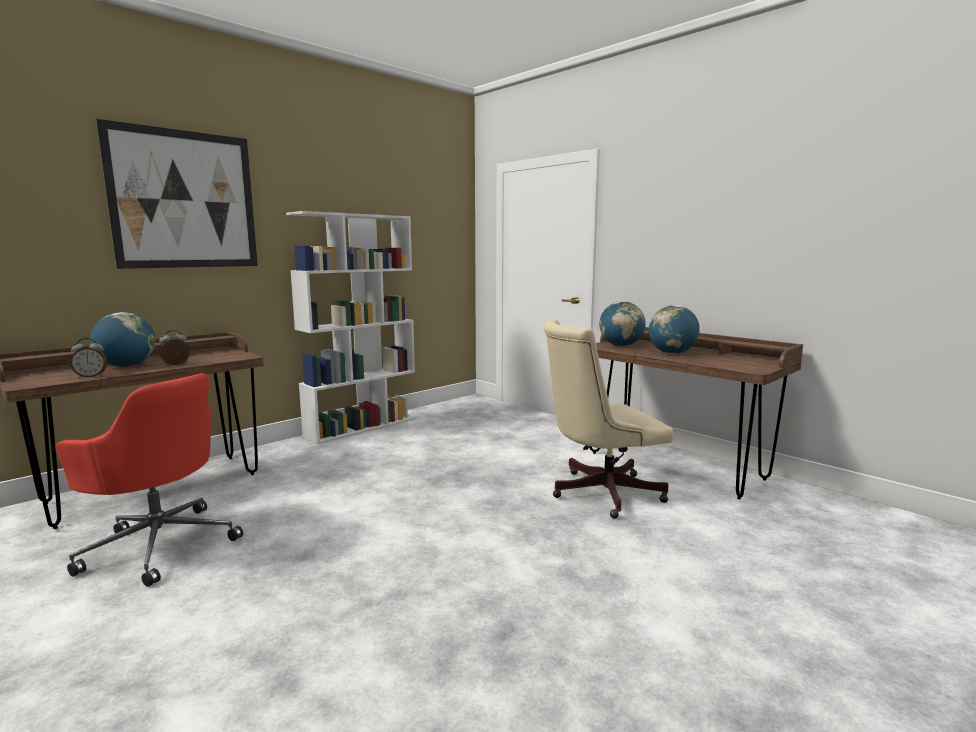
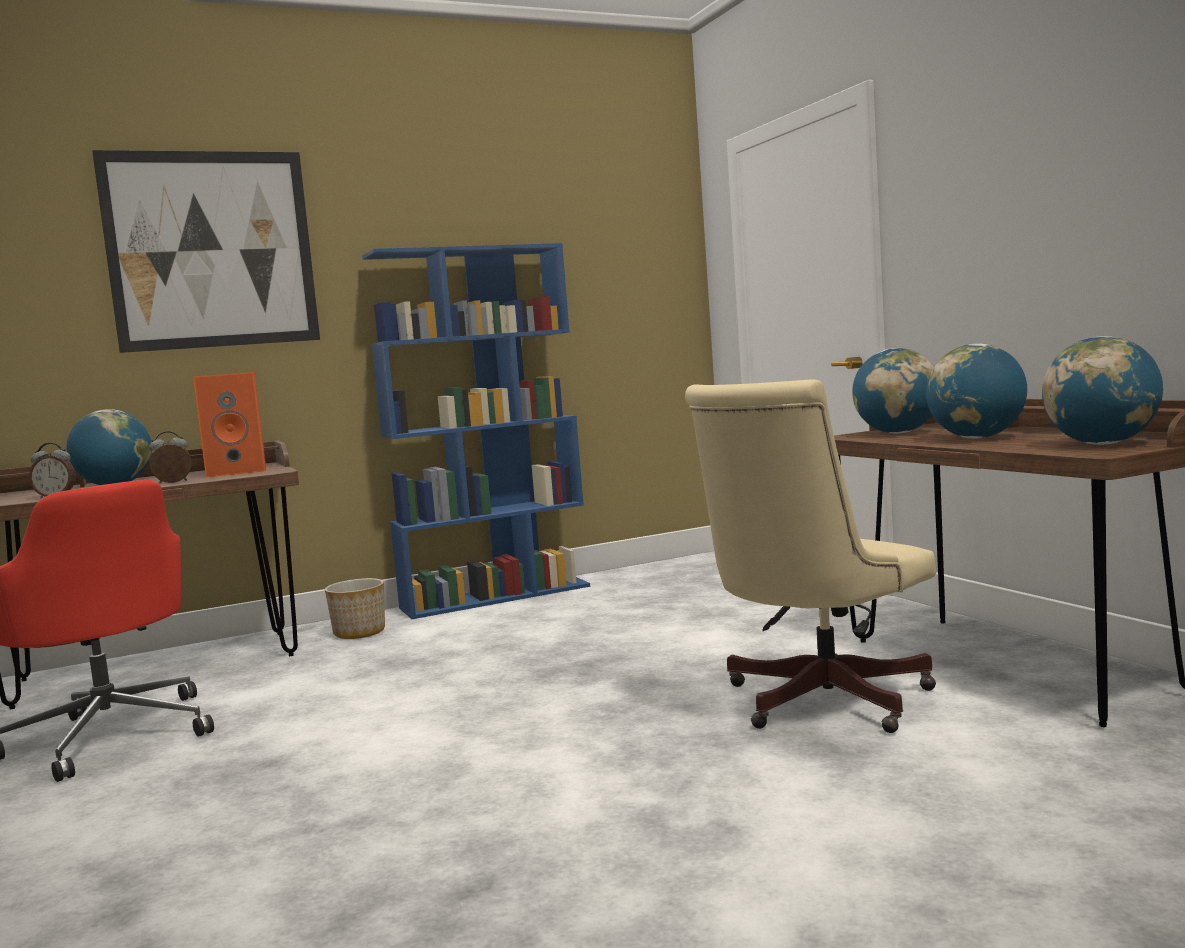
camera: 20 degrees right, 5 degrees down
white bookcase [286,211,416,444] -> blue bookcase [362,243,590,619]
beige office chair [543,319,673,519] -> beige office chair turned 45 degrees counterclockwise [685,379,936,733]
none -> orange speaker [193,372,266,477]
none -> planter [325,578,385,639]
none -> globe [1042,336,1163,445]

